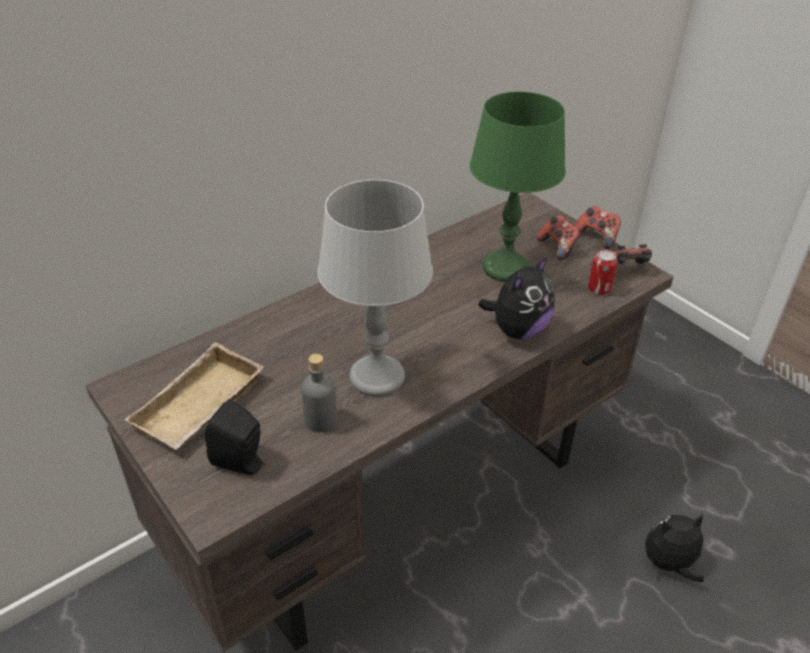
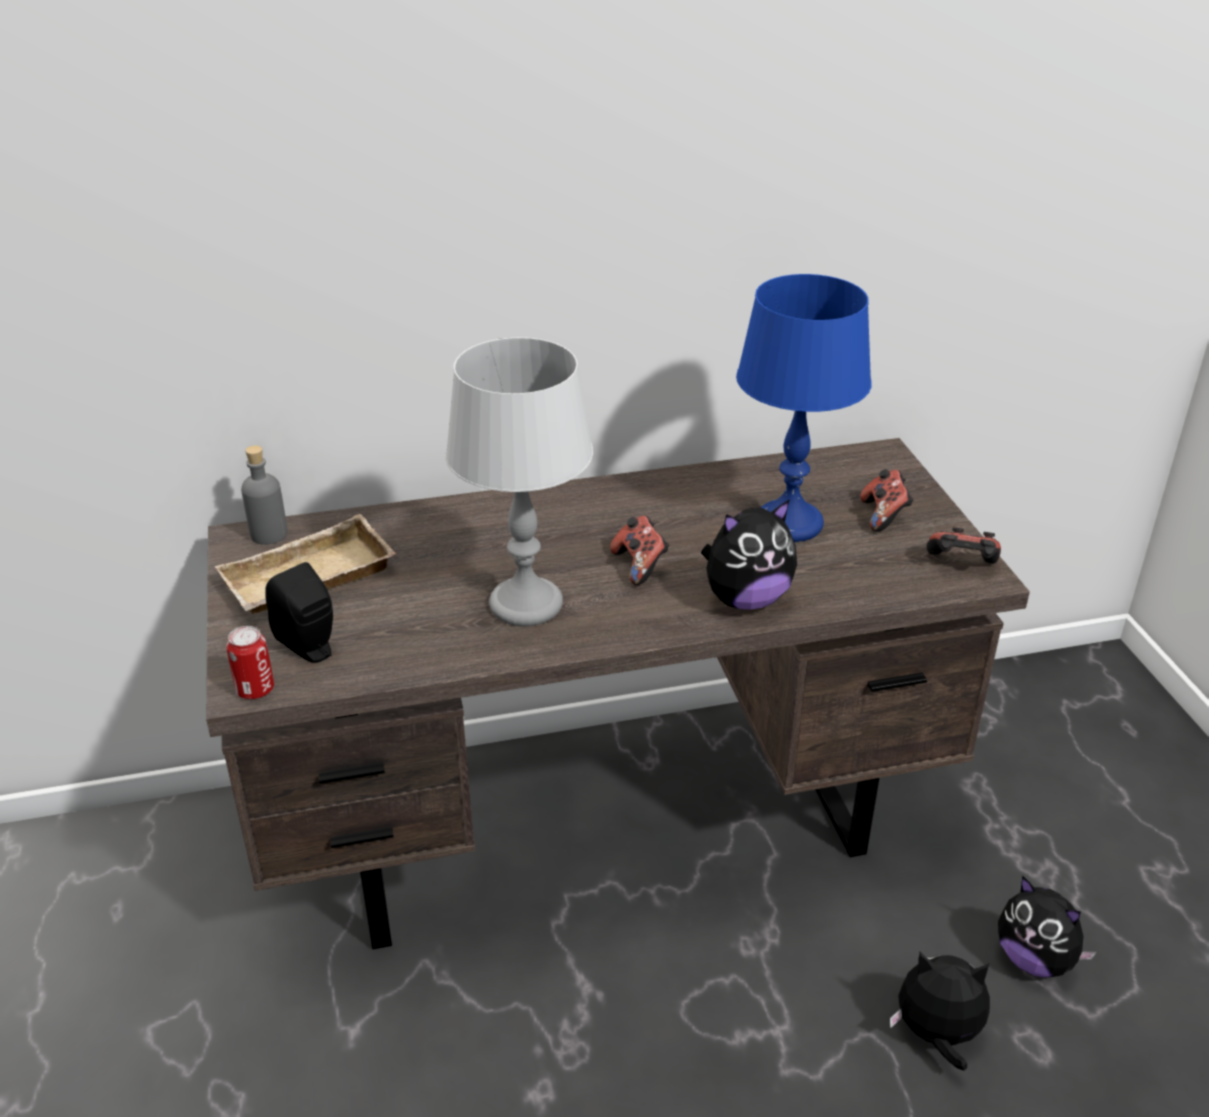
camera: 25 degrees right, 5 degrees down
grey bottle [301,354,337,432] -> grey bottle moved to [241,445,288,545]
green table lamp [470,91,566,282] -> blue table lamp [736,274,872,542]
game controller [575,206,621,249] -> game controller moved to [610,516,669,585]
can [588,250,618,295] -> can moved to [226,626,274,699]
none -> plush toy [998,876,1097,978]

